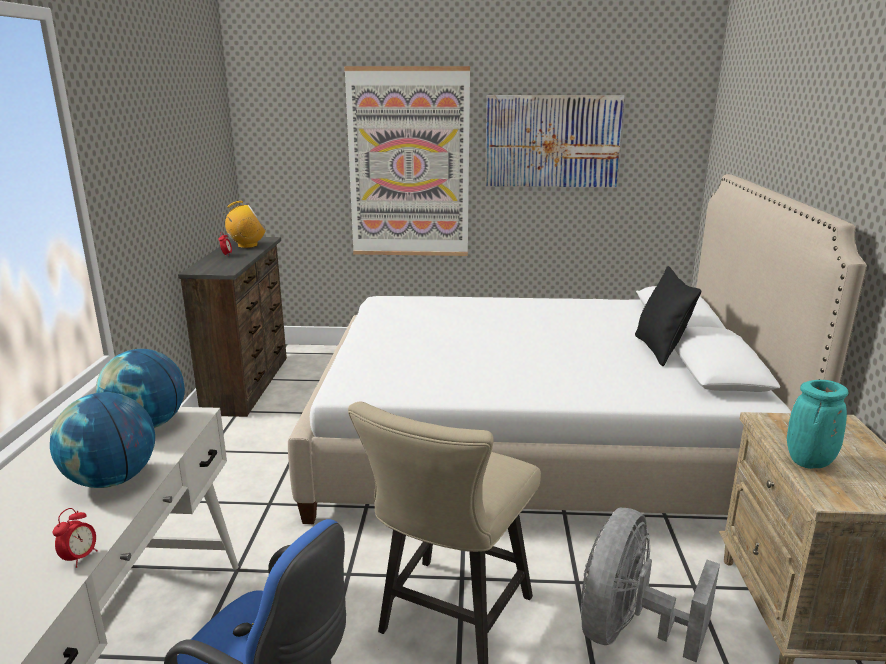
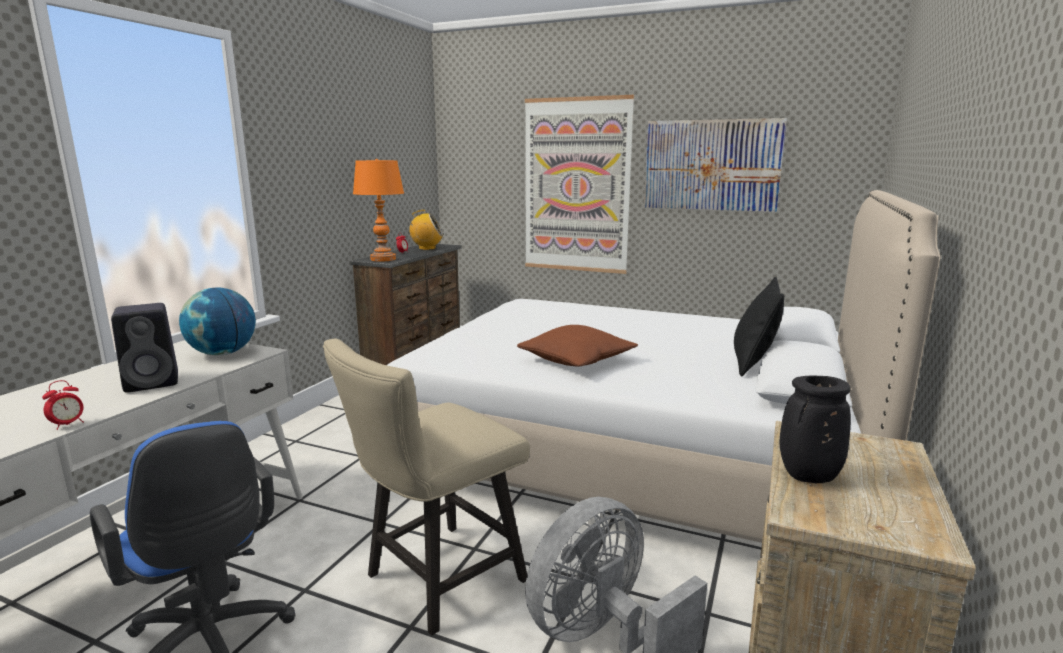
camera: 20 degrees right, 5 degrees down
globe [50,392,155,488] -> black speaker [111,303,178,393]
turquoise vase [787,380,848,469] -> black vase [780,376,851,483]
none -> orange table lamp [353,159,404,262]
none -> brown pillow [517,325,638,366]

